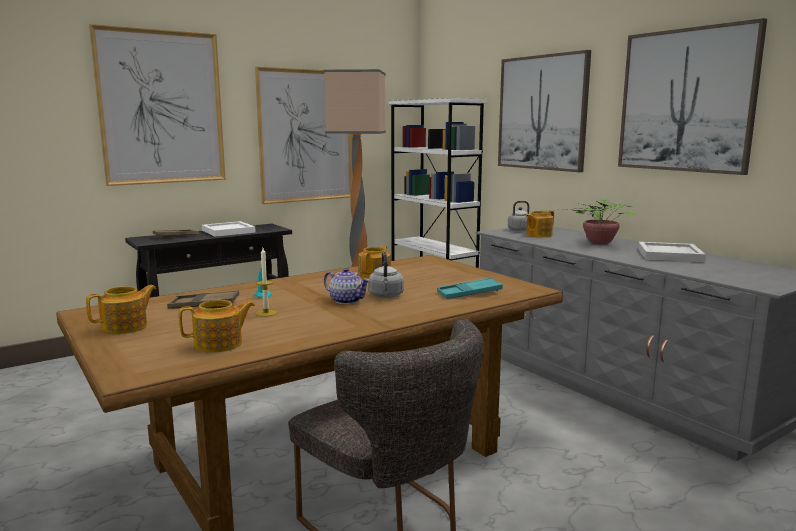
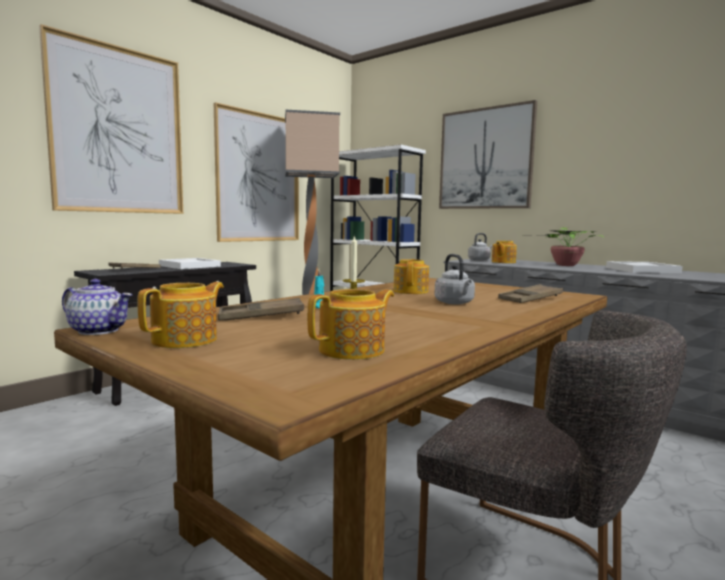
camera: 15 degrees left, 5 degrees down
teapot [324,268,370,304] -> teapot moved to [62,279,132,335]
turquoise tray [437,278,503,299] -> brown tray [498,284,563,303]
picture [618,18,767,175] -> none

